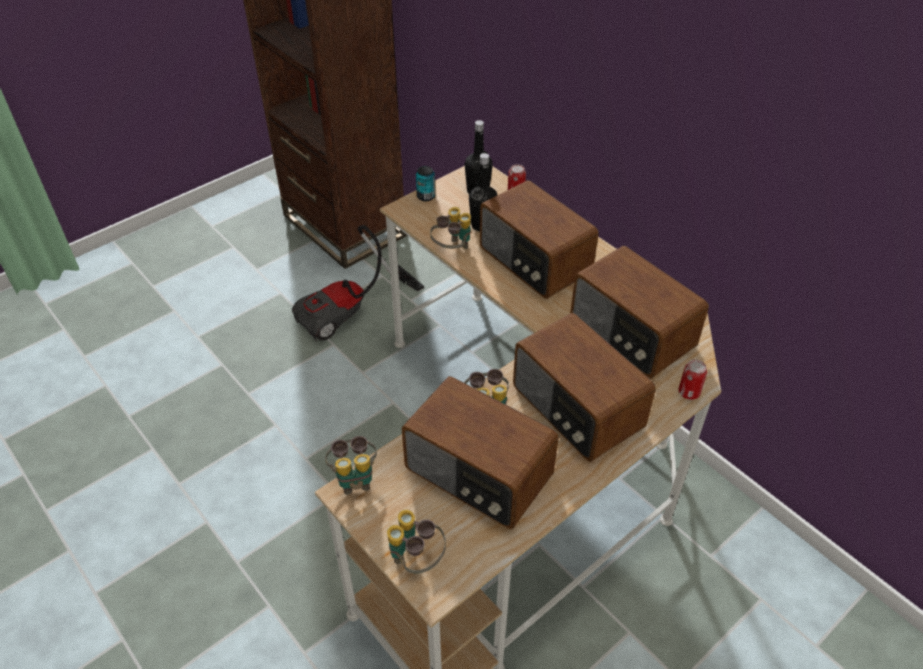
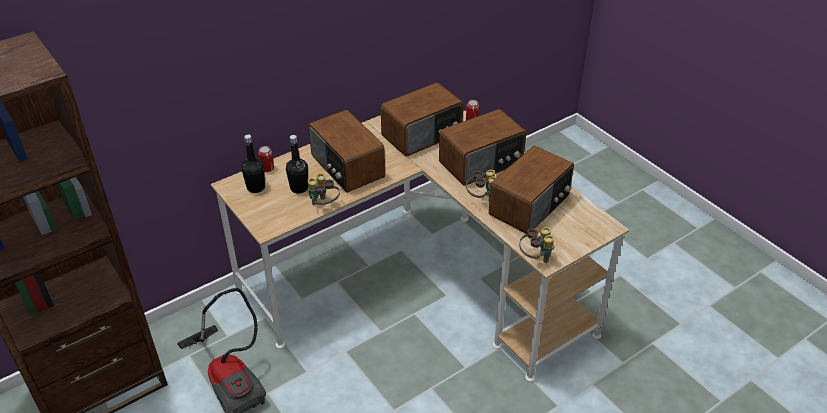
camera: 85 degrees left, 5 degrees down
binoculars [387,510,446,574] -> none
can [416,166,435,201] -> none
radio [480,180,599,299] -> radio turned 90 degrees clockwise [308,110,385,193]

